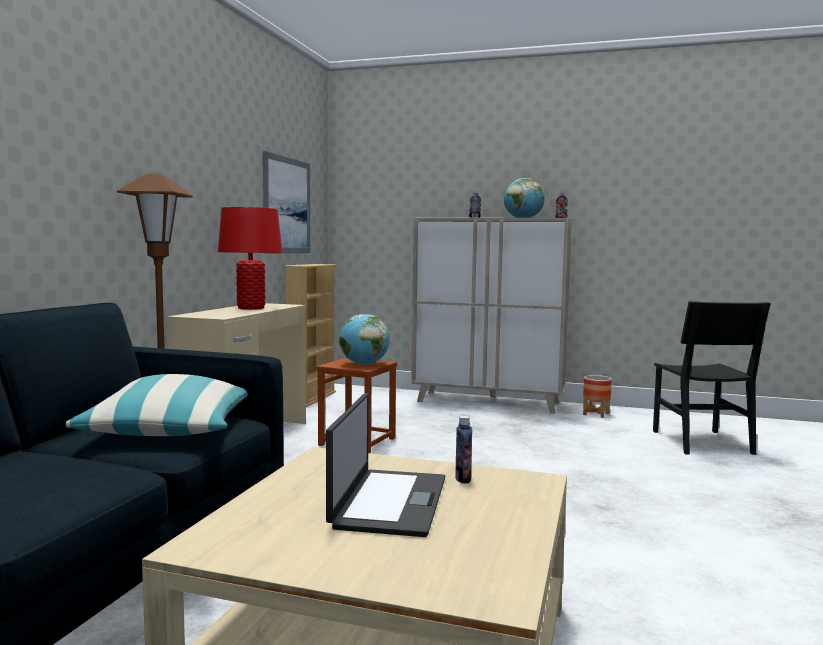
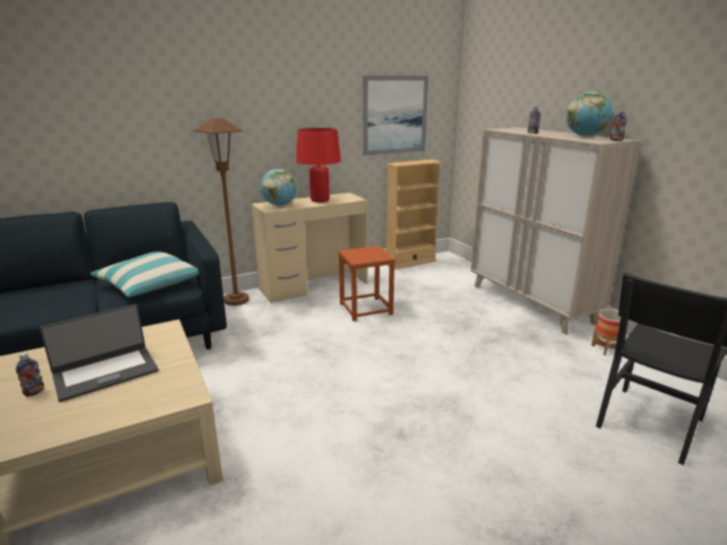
camera: 45 degrees right, 15 degrees up
globe [339,314,390,365] -> globe moved to [261,169,297,206]
bottle [455,416,472,483] -> bottle moved to [16,352,44,397]

